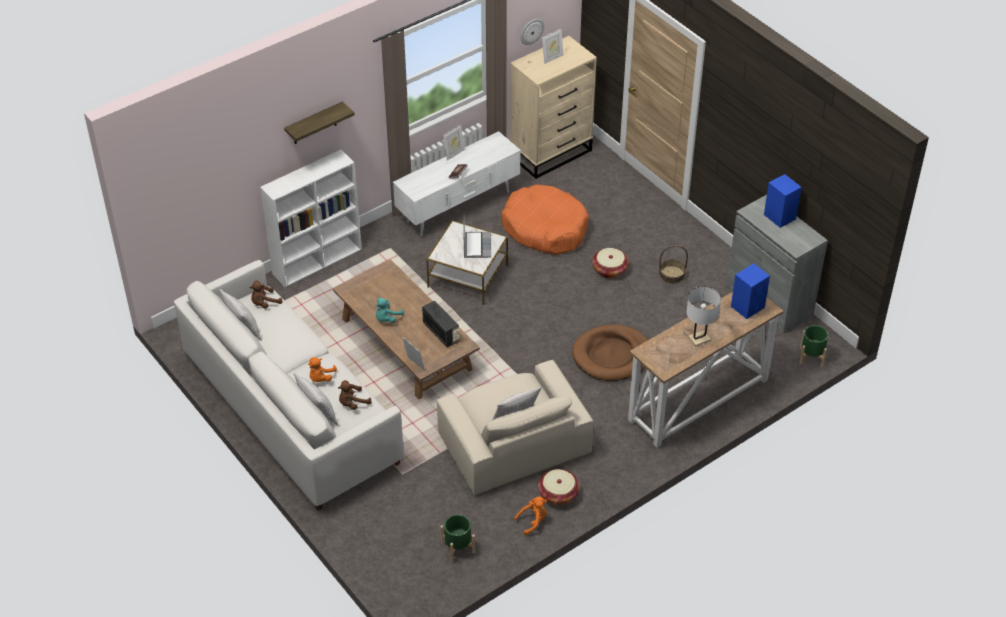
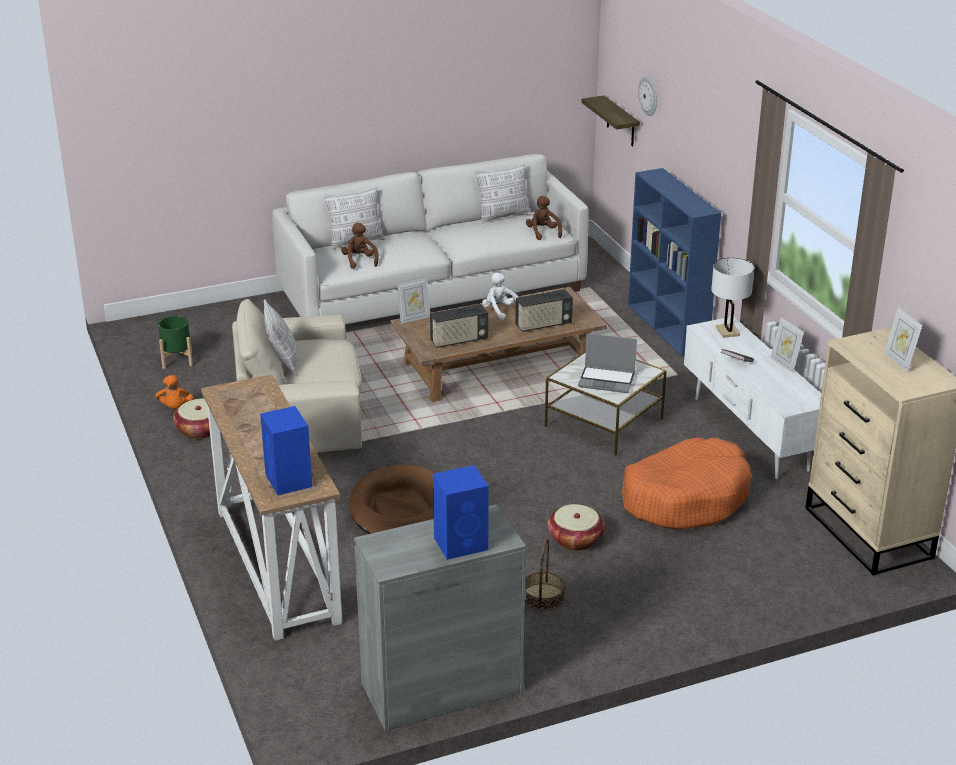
camera: 105 degrees right, 15 degrees down
white bookcase [260,150,362,287] -> blue bookcase [628,168,721,357]
shelf [284,101,355,144] -> shelf moved to [582,95,640,146]
orange plush toy [308,357,337,382] -> none
turquoise plush toy [376,297,404,323] -> white plush toy [482,272,518,320]
wall clock [521,19,544,45] -> wall clock moved to [638,77,657,116]
white table lamp [686,286,721,346] -> white table lamp moved to [711,258,754,338]
green planter [799,325,828,367] -> none
none -> radio [515,289,573,332]

